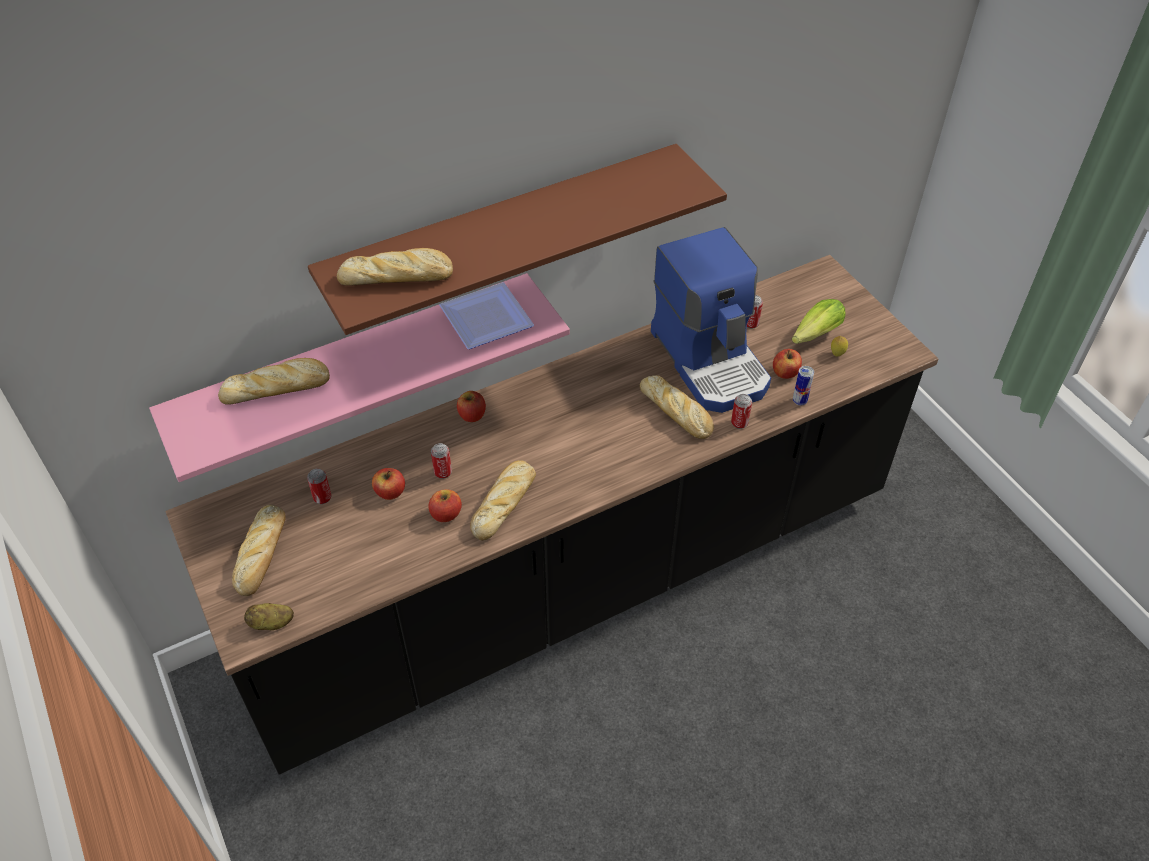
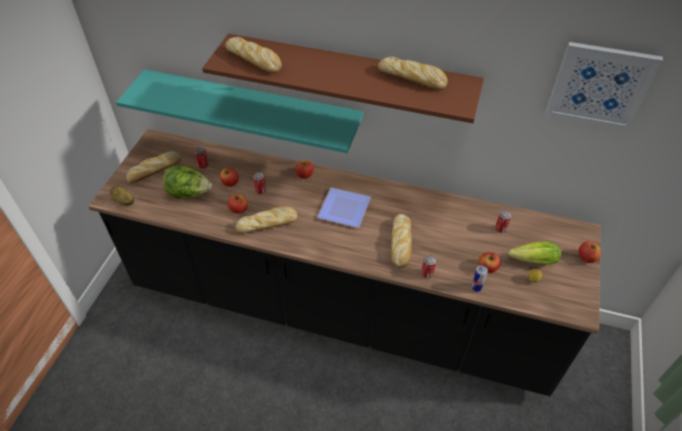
camera: 45 degrees right, 0 degrees up
pink shelf [149,273,570,482] -> turquoise shelf [116,69,364,153]
bread [218,358,330,405] -> bread moved to [378,56,448,90]
plate [439,282,534,349] -> plate moved to [317,187,371,228]
coffee machine [651,227,771,413] -> none
none -> lettuce [163,166,212,199]
none -> picture [546,42,663,130]
none -> apple [578,241,601,263]

